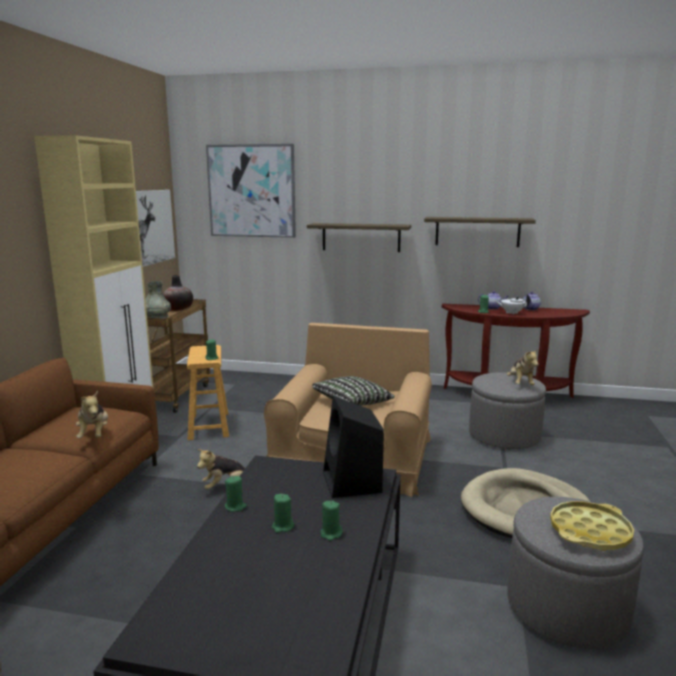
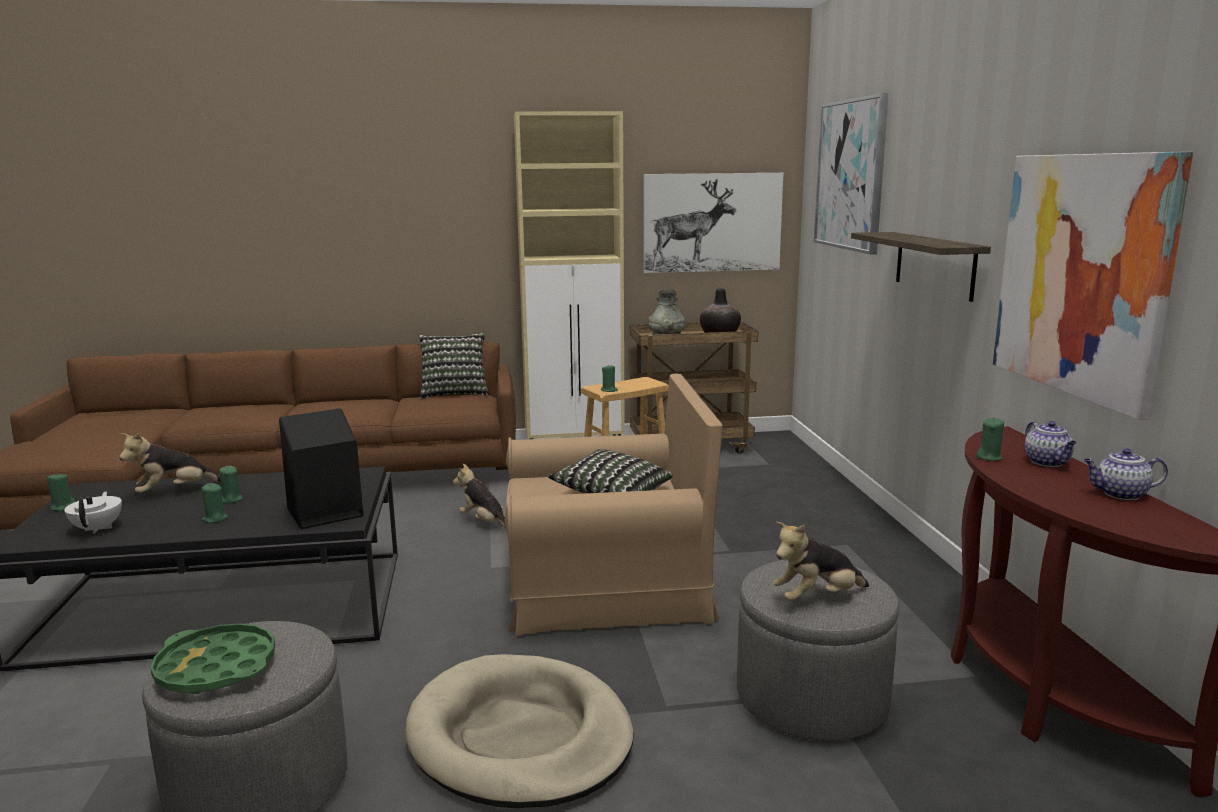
camera: 70 degrees right, 0 degrees up
plush toy [76,391,108,438] -> plush toy moved to [119,433,221,493]
green candle [224,476,247,512] -> green candle moved to [47,473,75,512]
shelf [424,217,536,247] -> picture [993,151,1193,420]
white teapot [495,293,530,315] -> white teapot moved to [64,491,122,534]
yellow tray [550,501,634,551] -> green tray [150,623,275,694]
none -> pillow [419,332,489,399]

